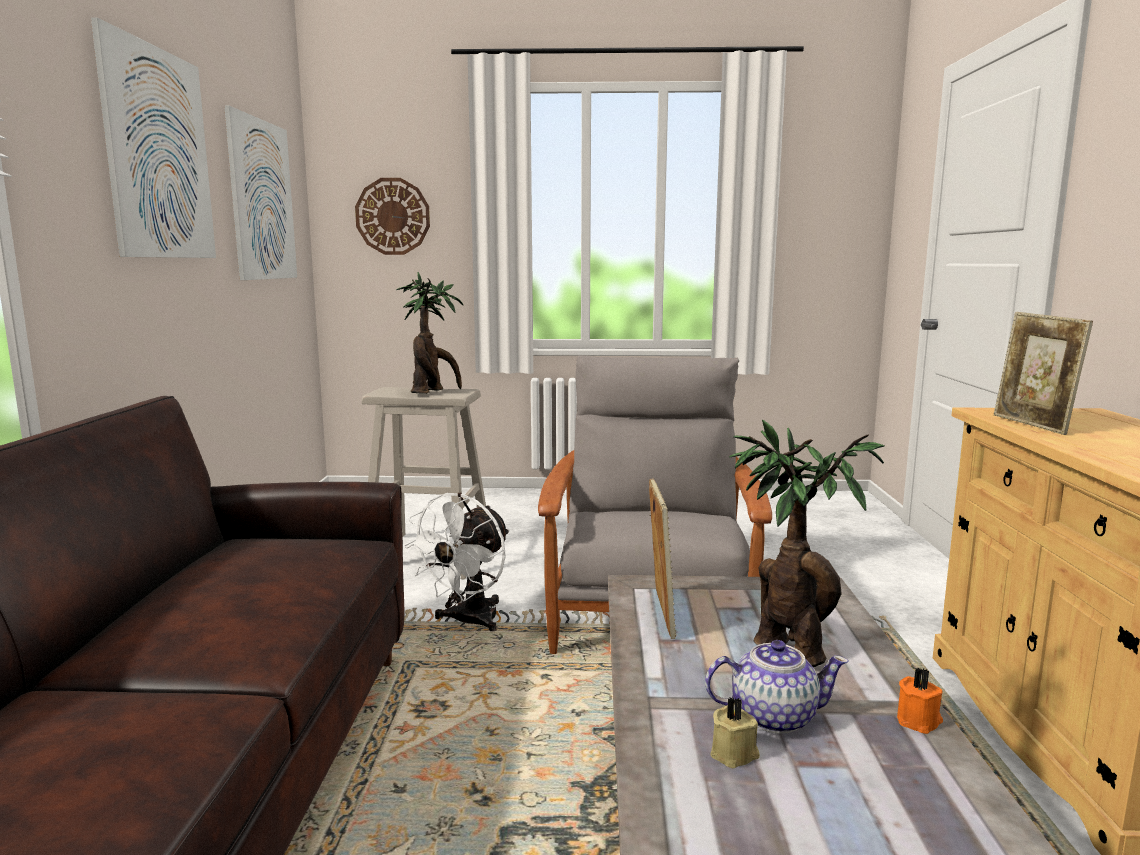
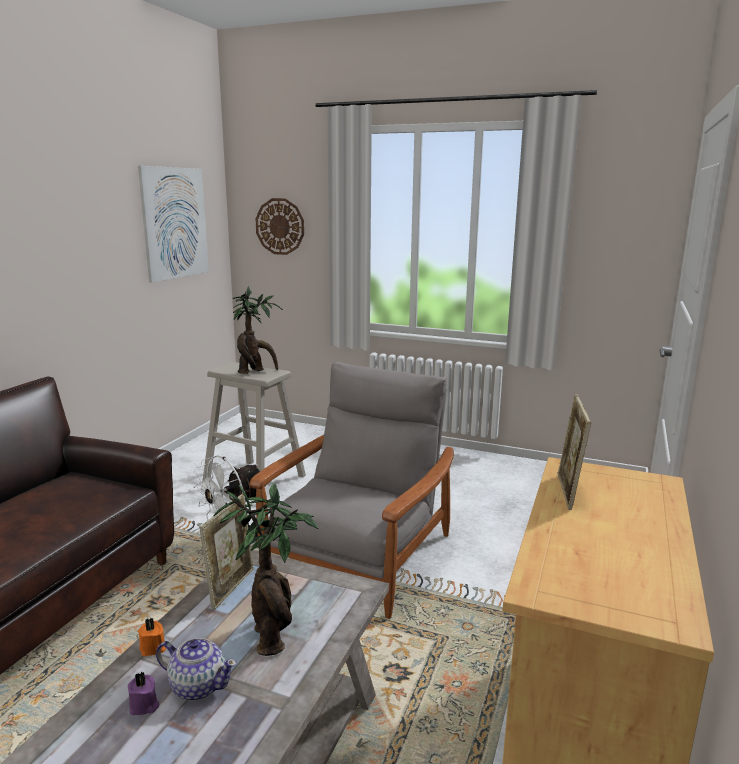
camera: 20 degrees right, 5 degrees up
picture [91,17,216,258] -> none
beige candle [711,696,760,768] -> purple candle [128,672,159,715]
orange candle [897,667,943,734] -> orange candle moved to [138,617,167,657]

